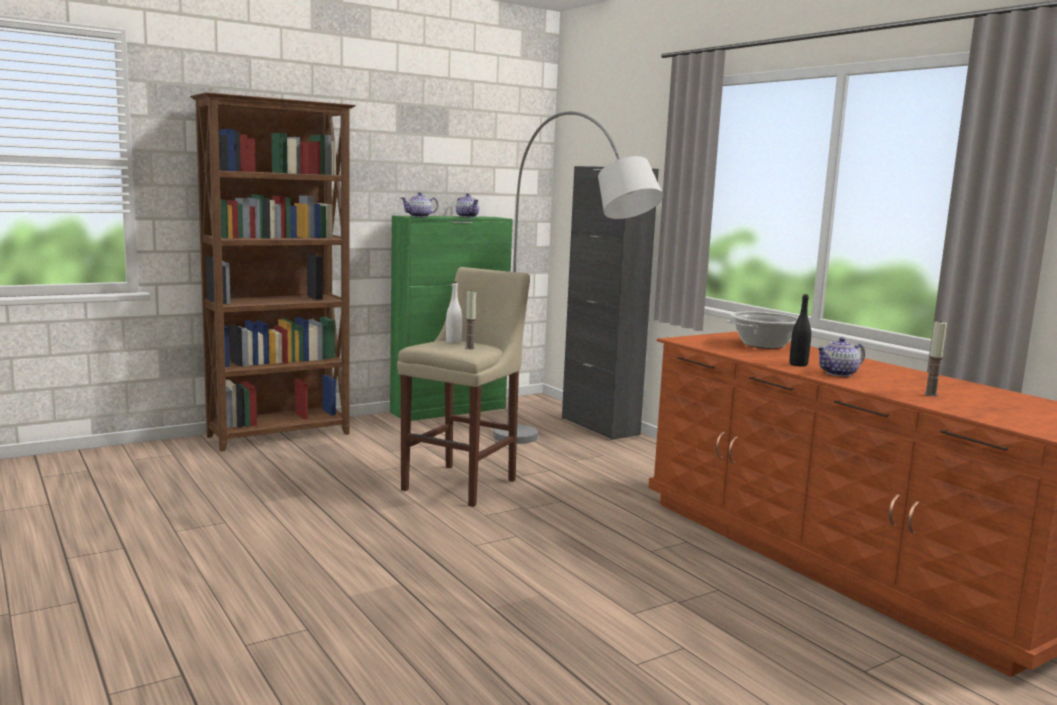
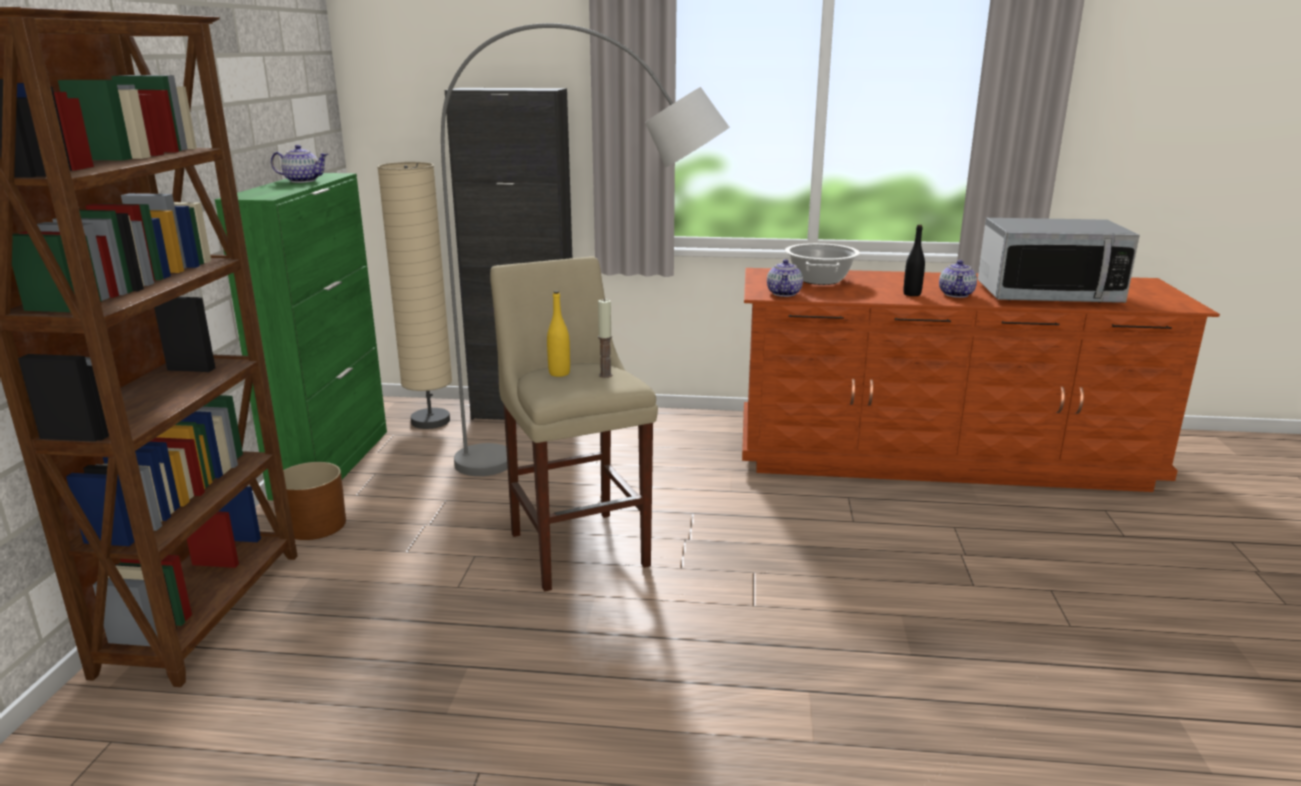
camera: 50 degrees left, 10 degrees up
teapot [401,192,438,217] -> teapot moved to [767,259,803,297]
white bottle [446,282,462,343] -> yellow bottle [547,291,570,377]
candle [924,320,947,396] -> microwave [978,218,1140,303]
none -> brown planter [283,462,346,540]
none -> beige floor lamp [377,162,452,429]

